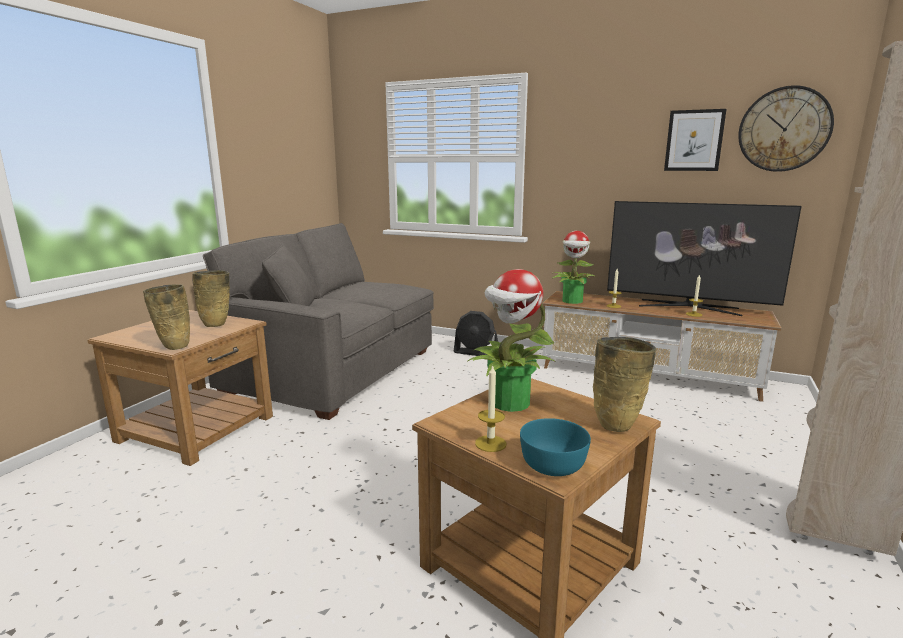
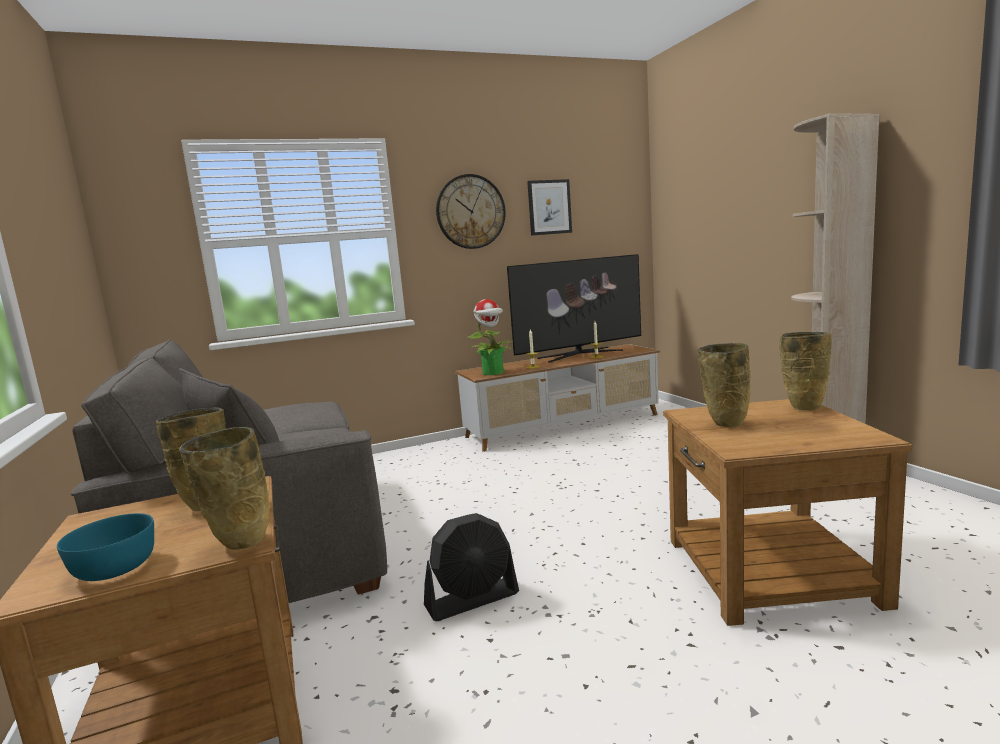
camera: 45 degrees left, 5 degrees down
black fan [453,311,498,356] -> black fan moved to [424,513,519,621]
potted plant [468,269,556,412] -> beige vase [697,343,751,427]
candle [475,364,506,452] -> none
turquoise bowl [520,418,591,476] -> turquoise bowl moved to [57,513,154,581]
wall clock [738,85,834,172] -> wall clock moved to [436,174,506,249]

